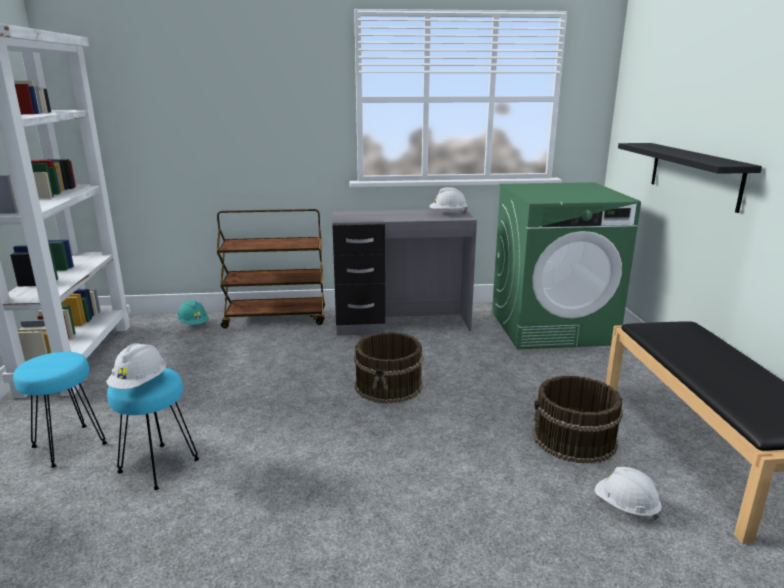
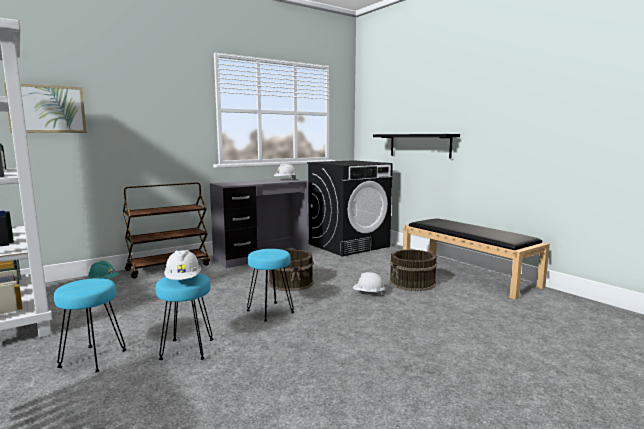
camera: 30 degrees left, 10 degrees down
green washing machine [492,182,641,349] -> black washing machine [307,160,393,256]
white hard hat [595,467,662,521] -> white hard hat moved to [353,272,386,295]
none -> picture [4,83,87,133]
none -> turquoise stool [247,249,294,322]

